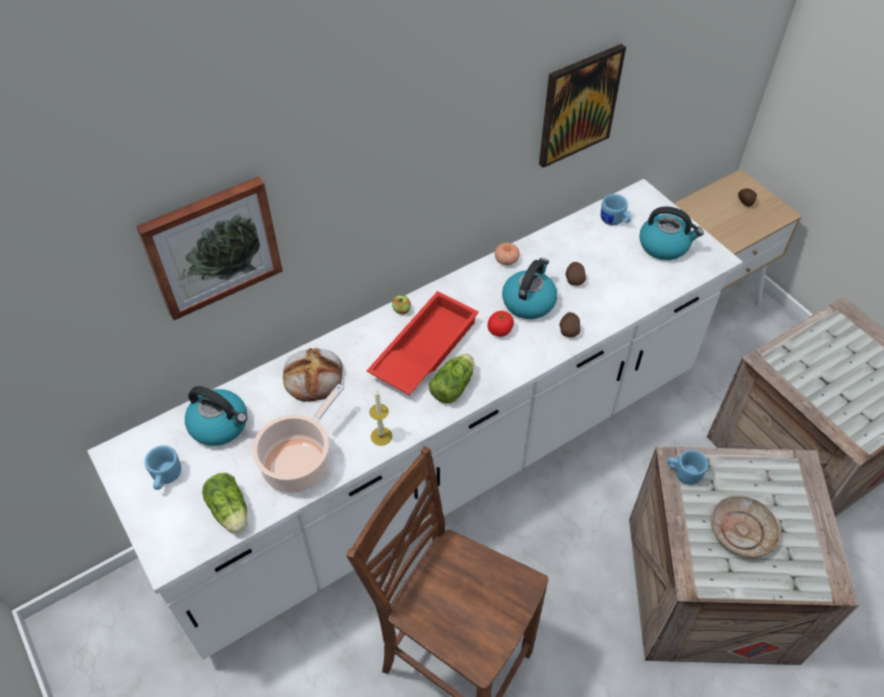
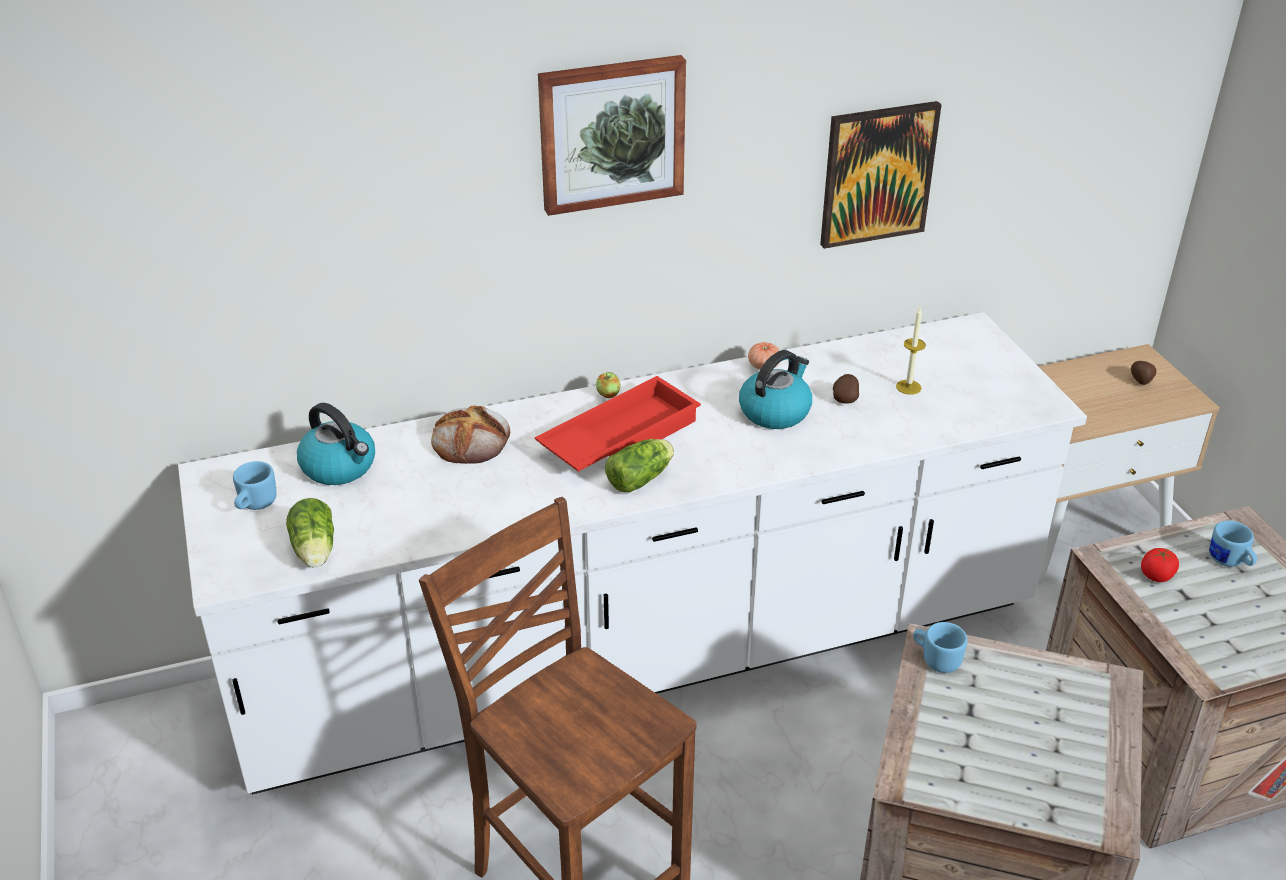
camera: 15 degrees right, 15 degrees down
picture [136,176,283,320] -> picture moved to [538,55,686,216]
cooking pot [252,384,344,493] -> none
candle [369,390,392,446] -> candle moved to [896,307,926,395]
tomato [488,311,514,337] -> tomato moved to [1141,548,1179,582]
potato [559,312,580,337] -> none
blue mug [601,194,631,225] -> blue mug moved to [1209,521,1257,567]
kettle [639,206,704,260] -> none
beige plate [711,496,780,558] -> none

